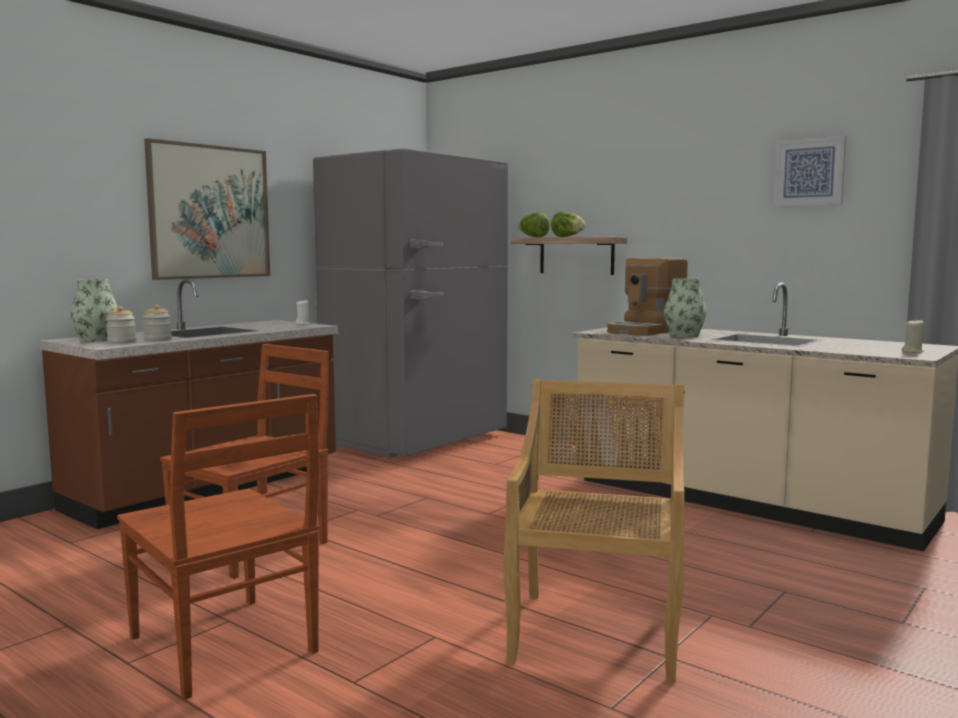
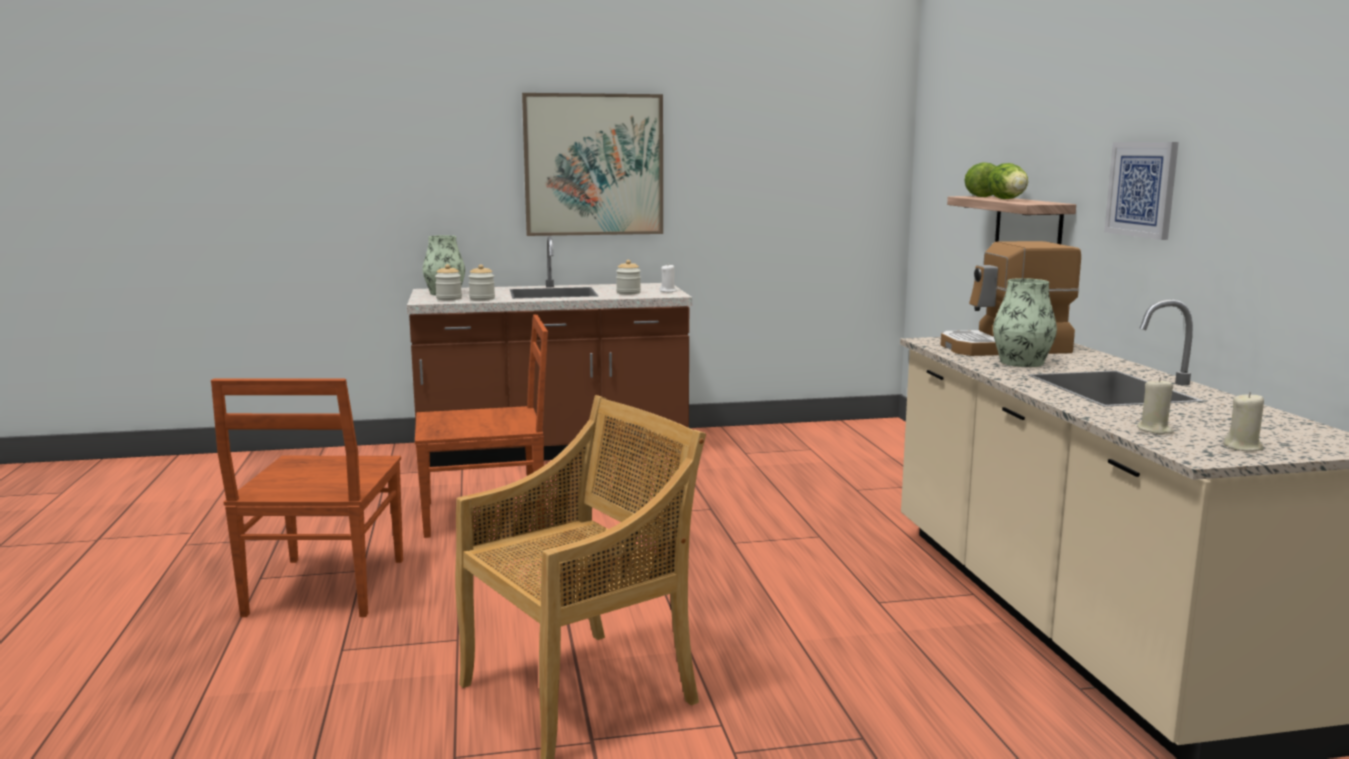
camera: 40 degrees right, 5 degrees up
grey fridge [313,148,508,457] -> none
picture [773,136,846,207] -> picture moved to [1104,142,1179,240]
none -> jar [616,260,641,294]
none -> beige candle [1137,378,1174,434]

